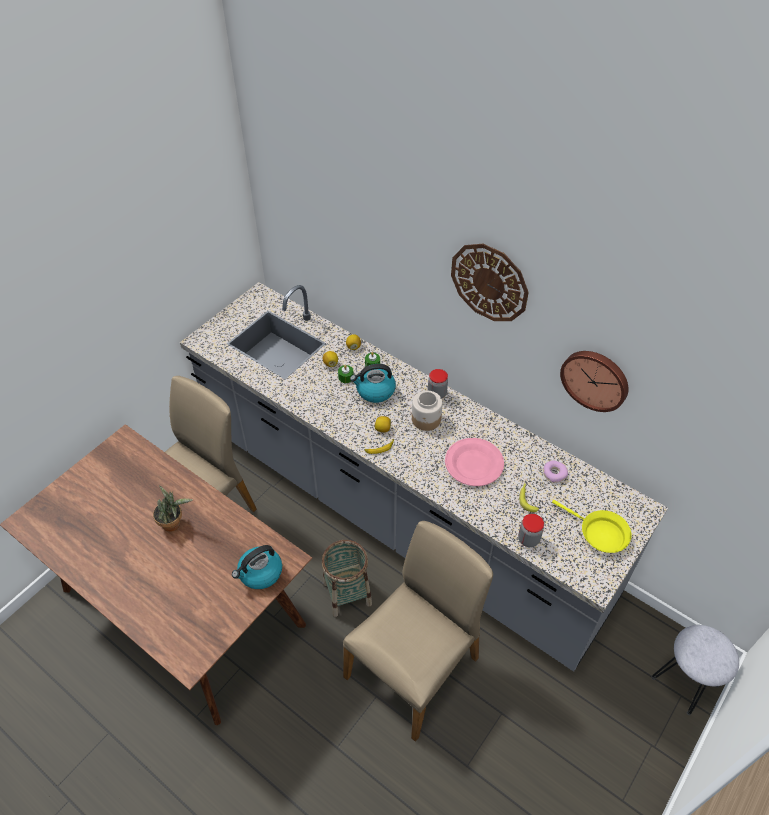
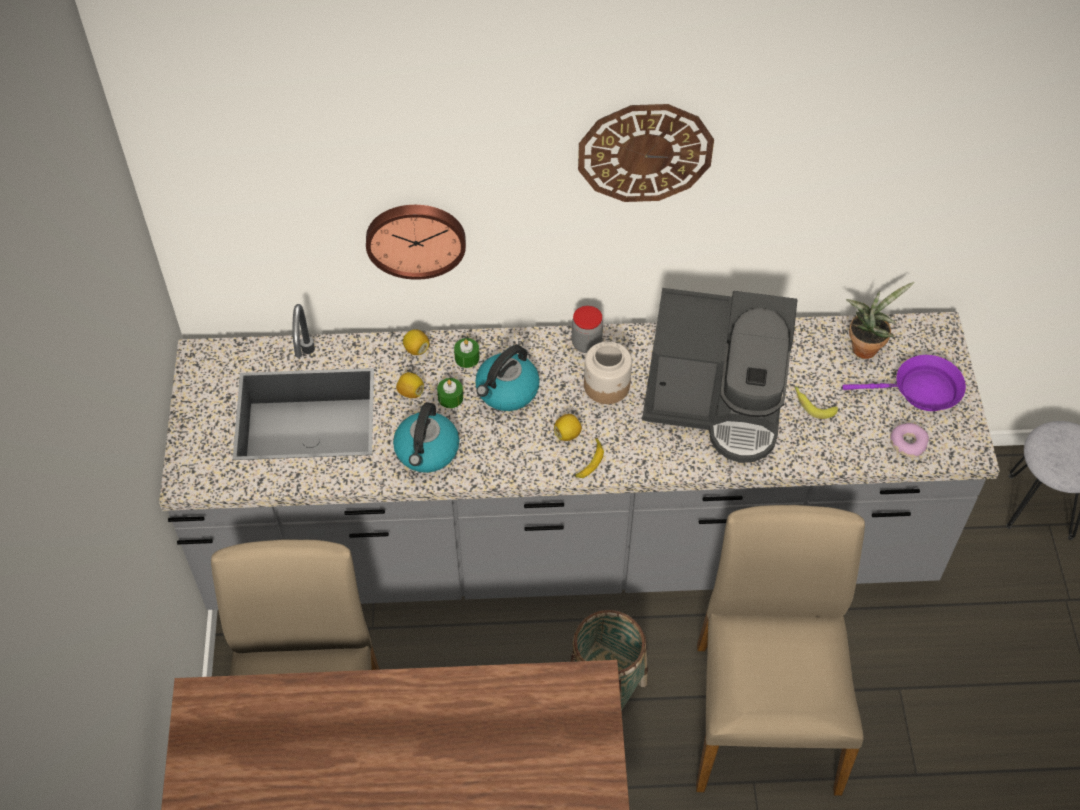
camera: 40 degrees left, 5 degrees up
potted plant [153,486,193,532] -> potted plant moved to [846,282,915,359]
kettle [232,545,282,589] -> kettle moved to [393,402,459,473]
pink plate [445,438,504,486] -> coffee machine [642,288,797,463]
jar [518,514,544,547] -> none
donut [543,460,568,483] -> donut moved to [890,423,929,458]
yellow frying pan [552,500,632,553] -> purple frying pan [842,355,966,411]
wall clock [560,351,629,412] -> wall clock moved to [366,205,466,280]

